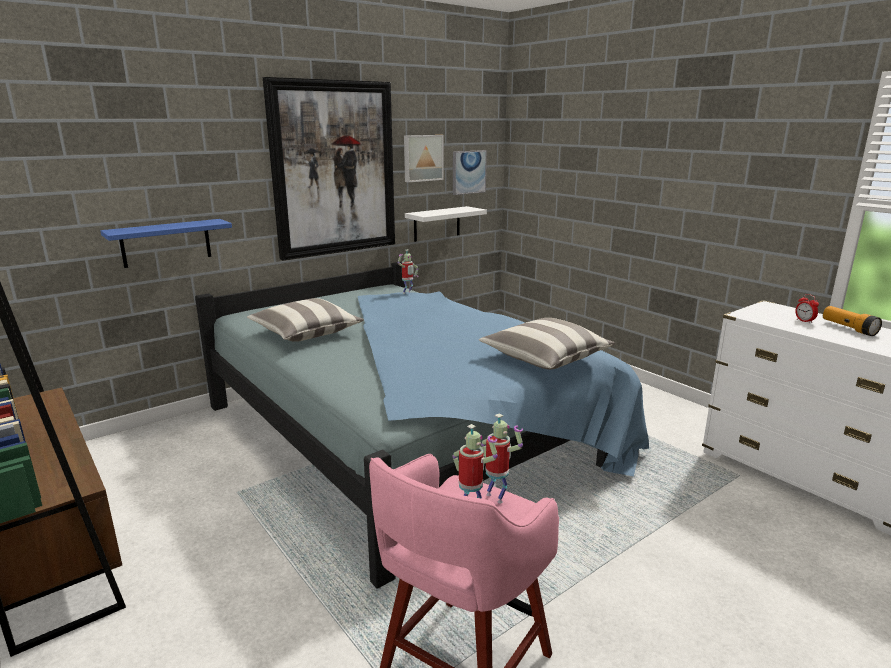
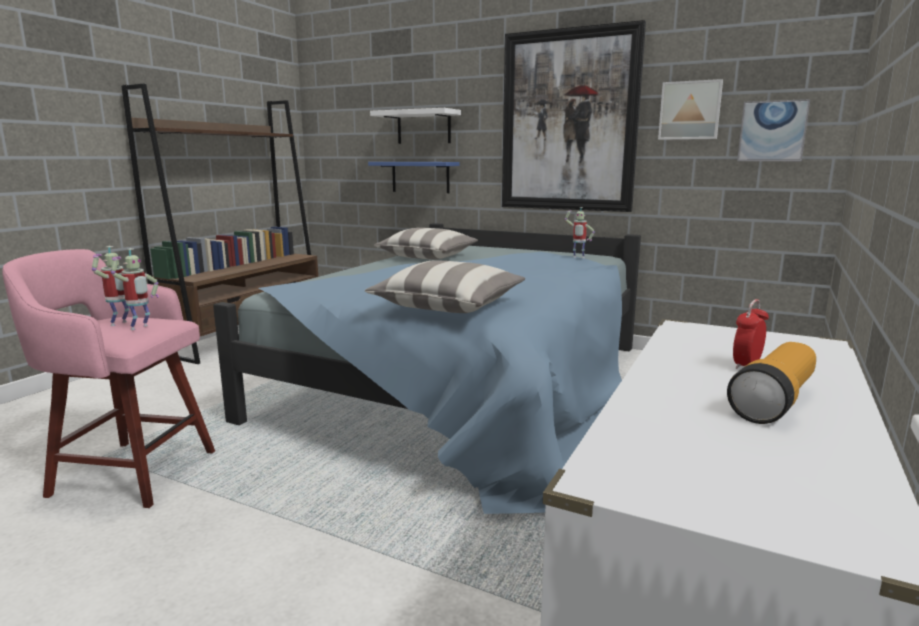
camera: 65 degrees right, 5 degrees down
white shelf [405,206,487,242] -> white shelf moved to [370,108,461,144]

